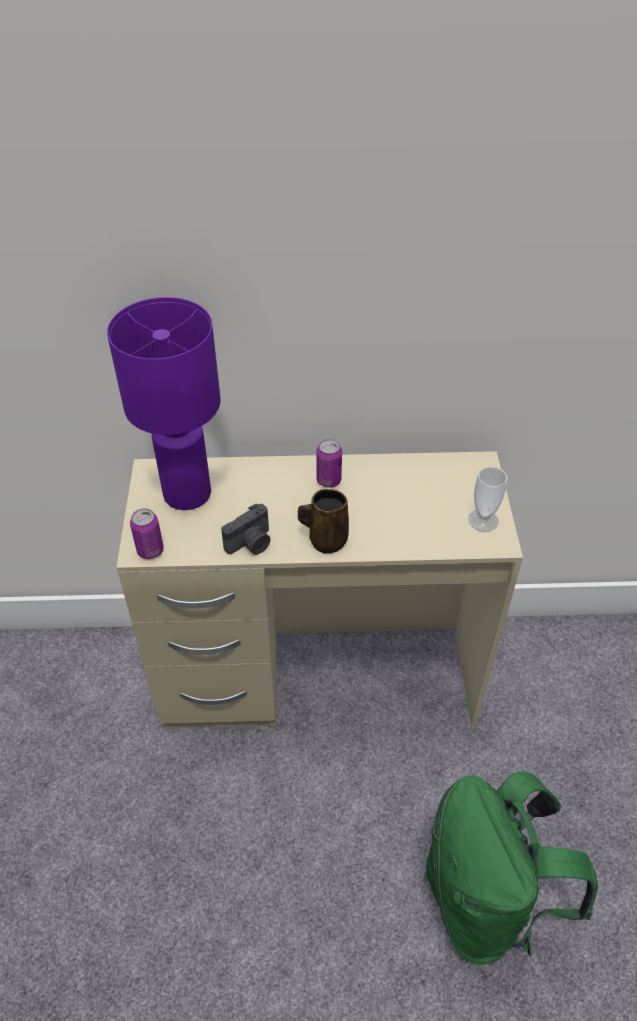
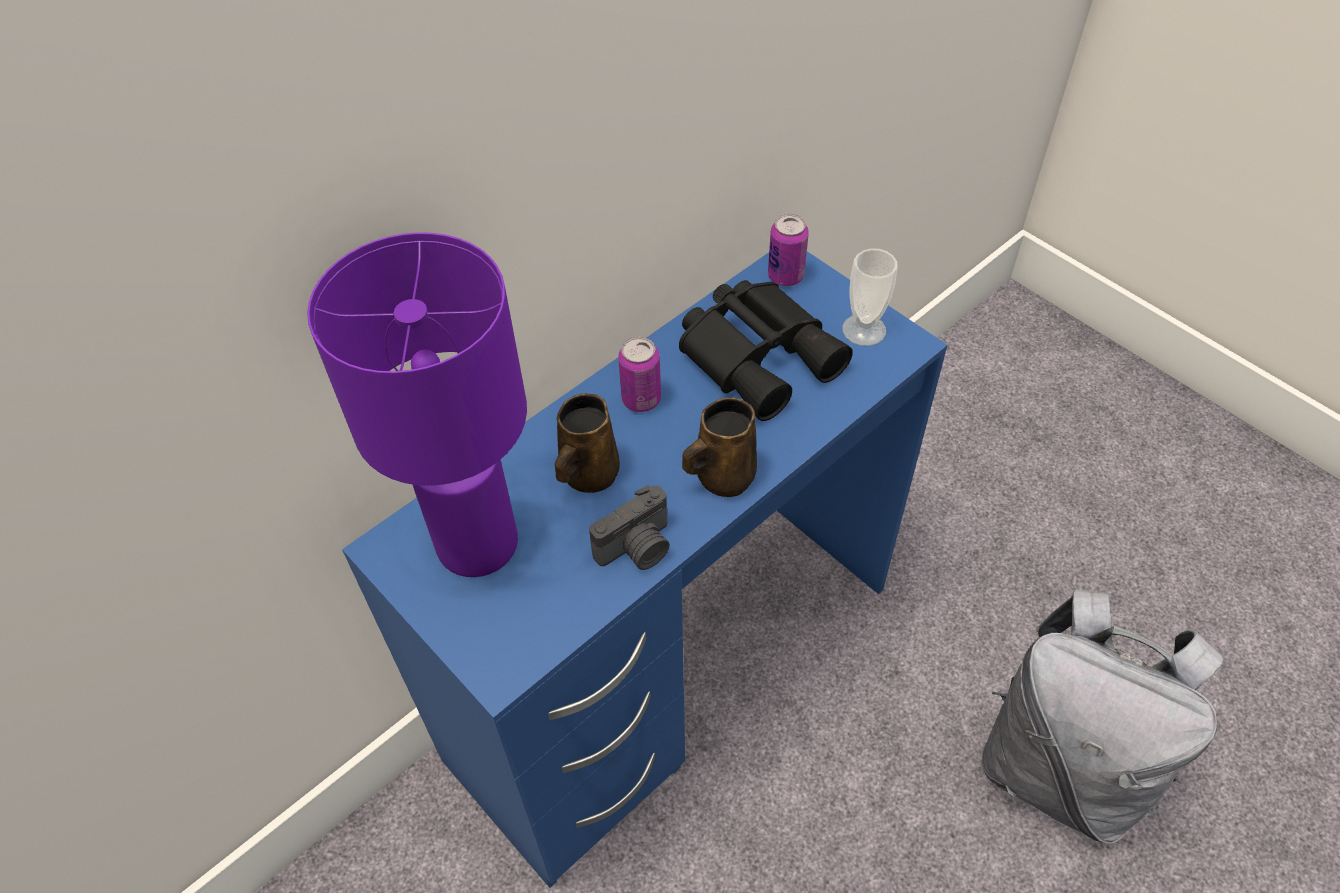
camera: 40 degrees left, 5 degrees up
beige desk [116,451,523,730] -> blue desk [342,252,947,888]
can [130,508,164,559] -> can moved to [768,214,809,286]
camera [221,504,270,555] -> camera turned 45 degrees clockwise [589,485,670,570]
green backpack [424,771,598,965] -> grey backpack [982,589,1224,844]
none -> brown mug [555,393,620,493]
none -> black binoculars [679,280,853,421]

